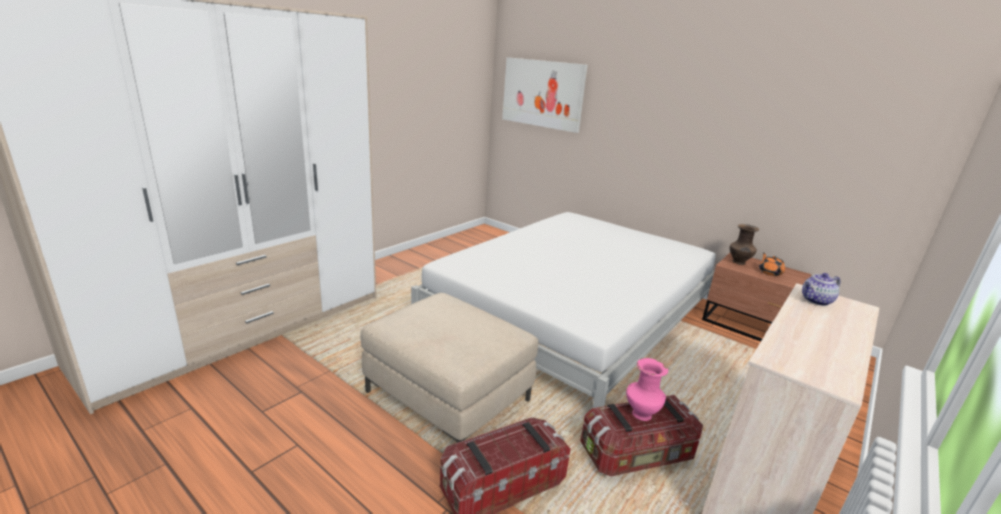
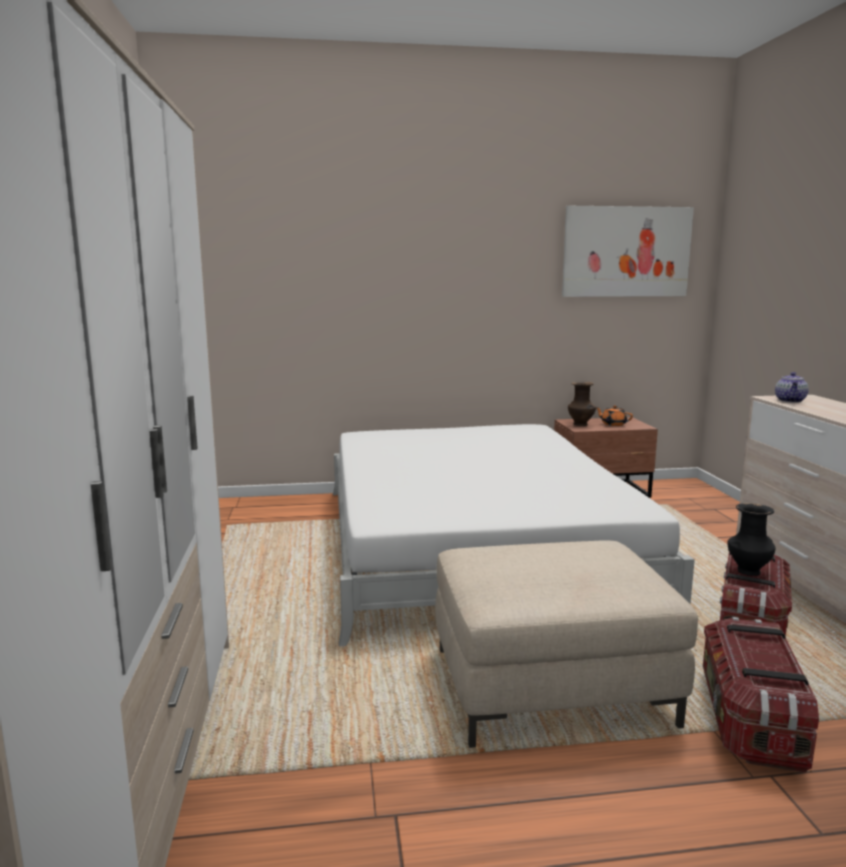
camera: 45 degrees left, 10 degrees down
picture [502,57,588,133] -> picture moved to [562,206,694,297]
pink vase [626,358,668,421] -> black vase [727,503,776,576]

